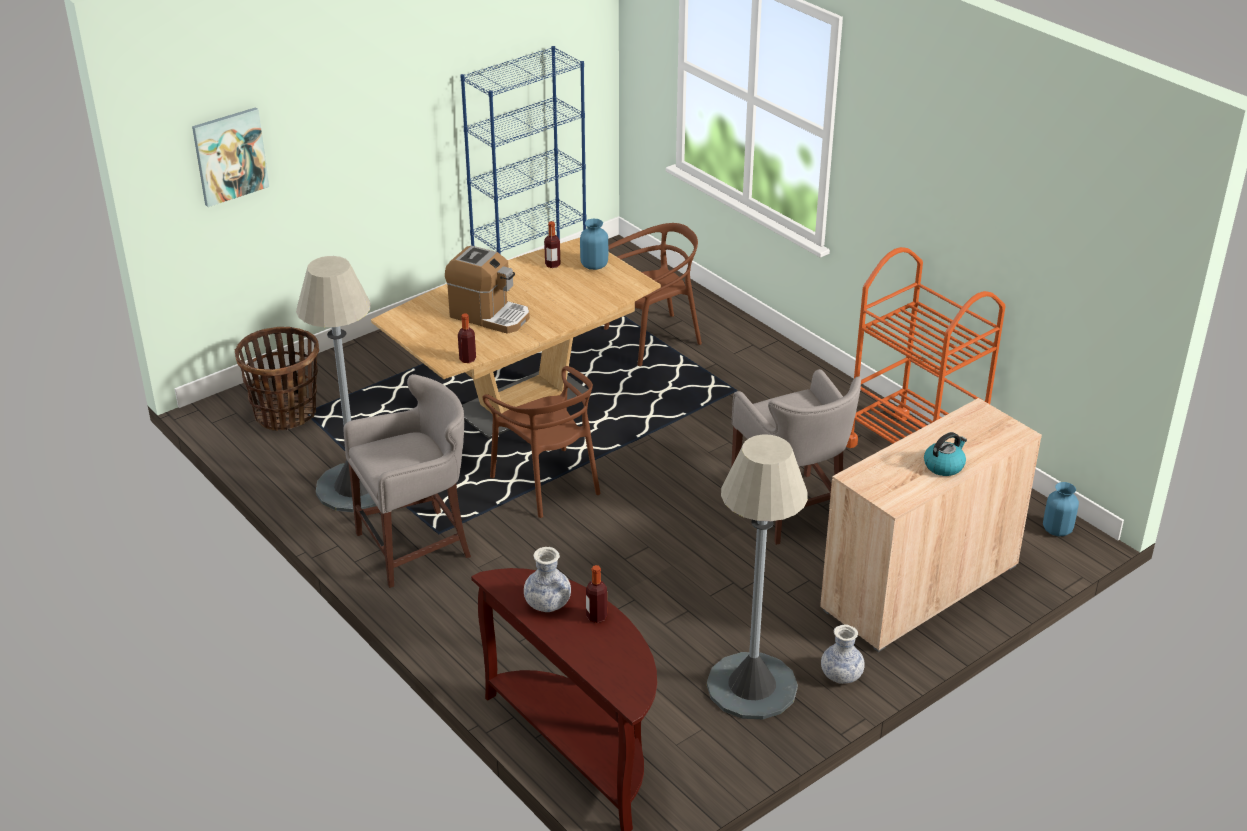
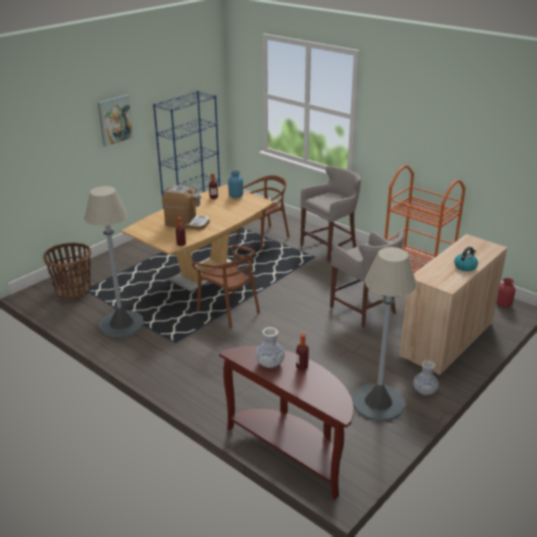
camera: 10 degrees left, 5 degrees down
picture [192,107,269,207] -> picture moved to [98,94,133,147]
grey stool [344,374,471,588] -> grey stool moved to [300,166,361,261]
blue vase [1043,482,1079,536] -> red vase [496,278,515,307]

